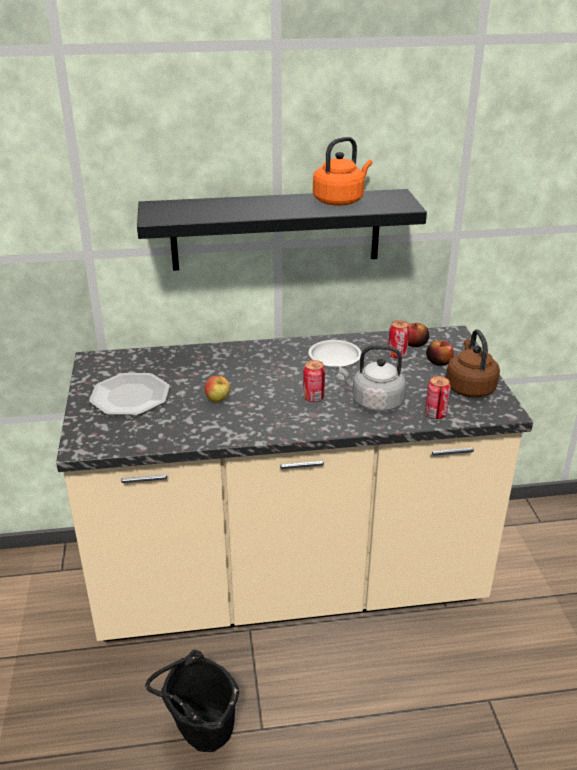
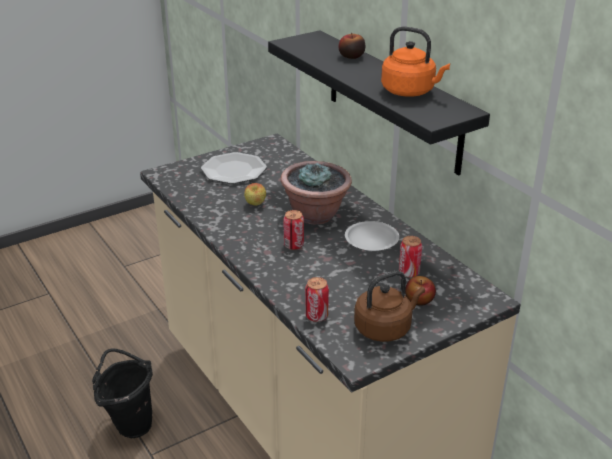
camera: 65 degrees right, 0 degrees up
grey kettle [339,345,406,412] -> none
apple [408,323,429,347] -> apple moved to [339,33,366,59]
none -> potted plant [281,161,352,224]

